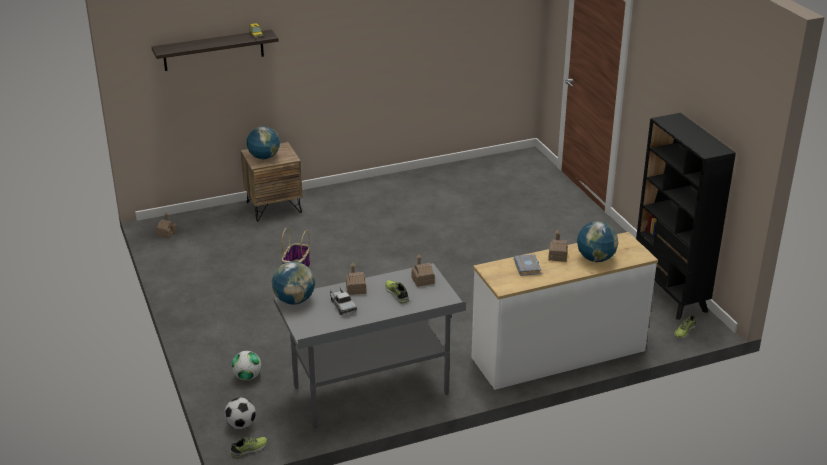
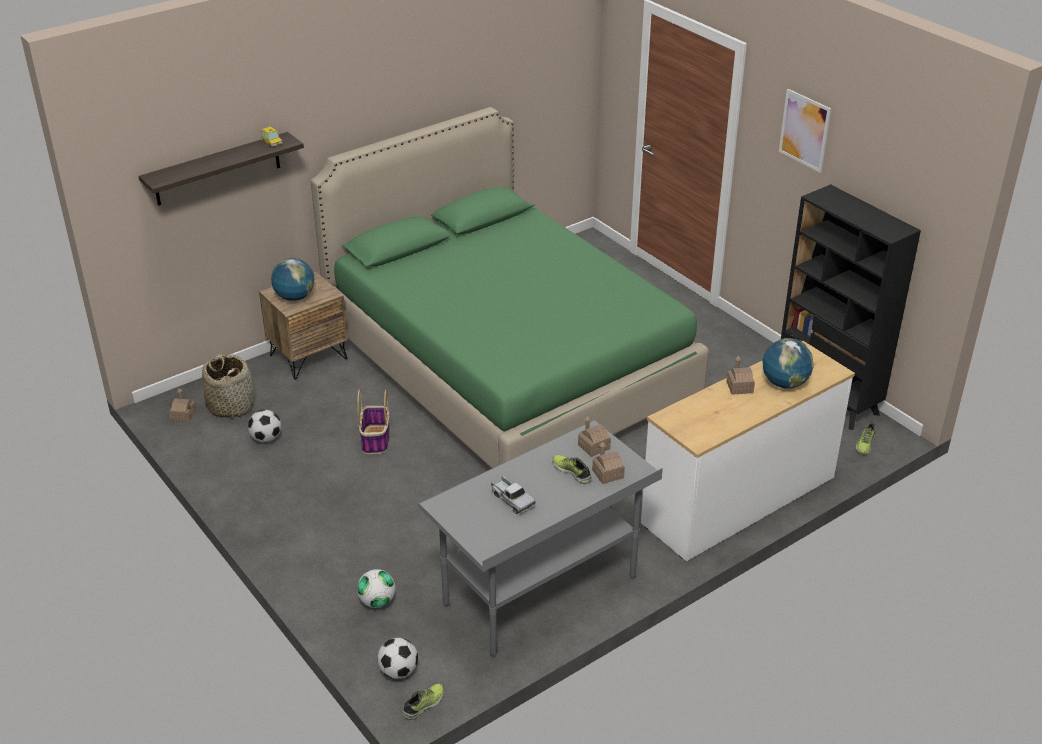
camera: 15 degrees left, 5 degrees up
globe [272,261,315,305] -> none
toy house [346,262,366,295] -> toy house moved to [592,442,625,484]
grey book [513,254,541,276] -> none
none -> basket [202,354,254,419]
none -> football [248,410,281,443]
none -> green bed [311,107,709,469]
none -> picture [779,89,831,173]

